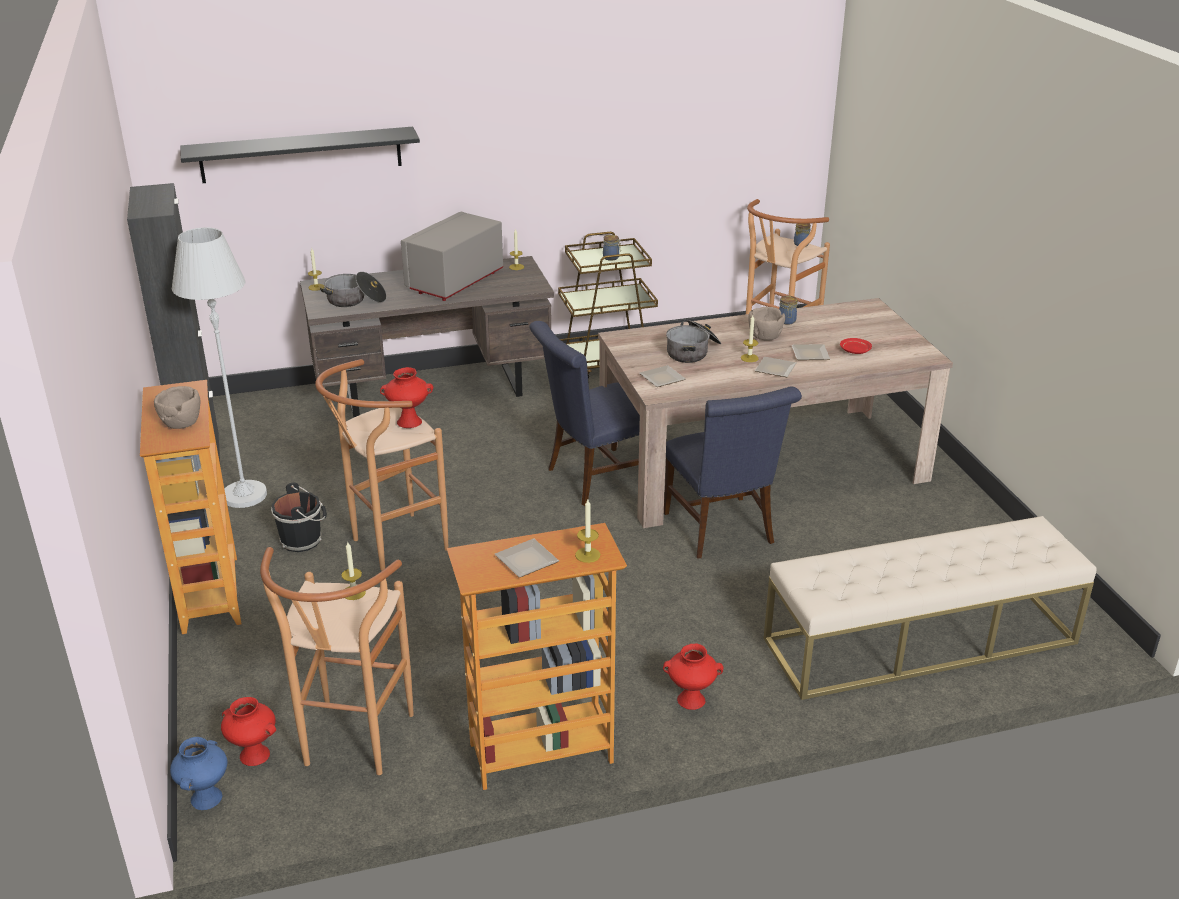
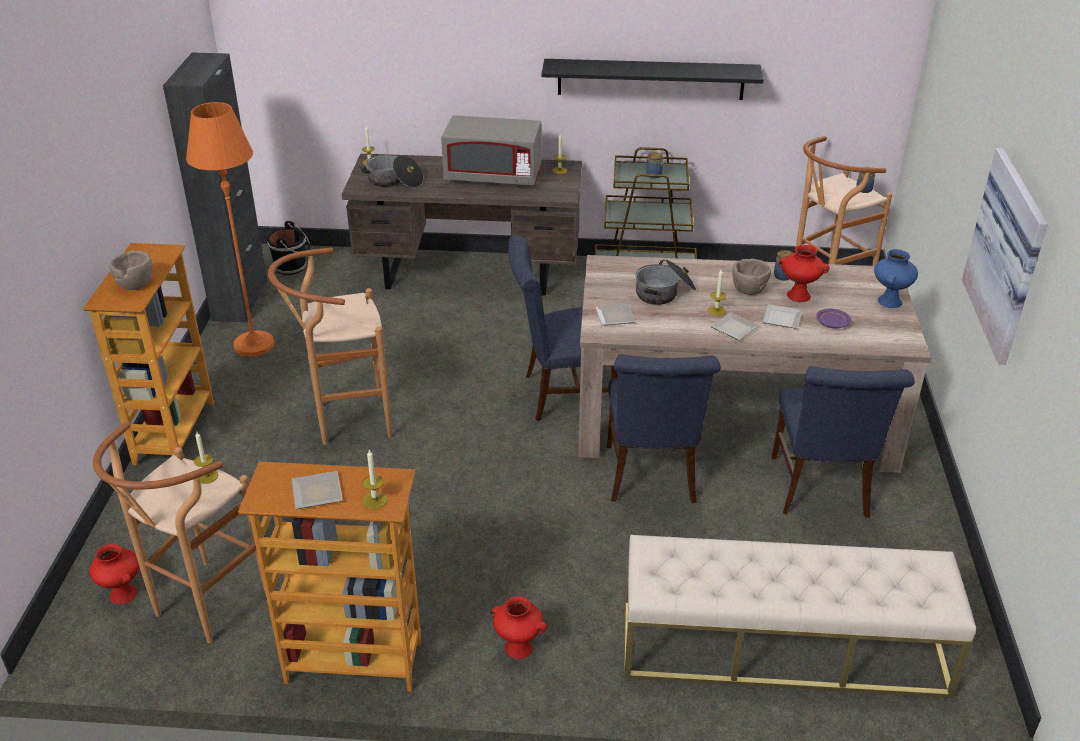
camera: 20 degrees right, 5 degrees up
blue vase [170,737,227,810] -> blue vase moved to [874,249,918,308]
white floor lamp [172,227,267,508] -> orange floor lamp [186,102,274,357]
black shelf [181,127,420,183] -> black shelf moved to [542,59,764,100]
black bucket [271,483,327,552] -> black bucket moved to [267,221,311,275]
red vase [380,367,433,428] -> red vase moved to [778,245,830,302]
grey microwave [401,212,503,301] -> grey microwave turned 135 degrees counterclockwise [441,115,542,185]
red plate [840,338,872,354] -> purple plate [816,309,851,329]
none -> blue chair [771,366,915,518]
none -> picture [962,148,1048,365]

